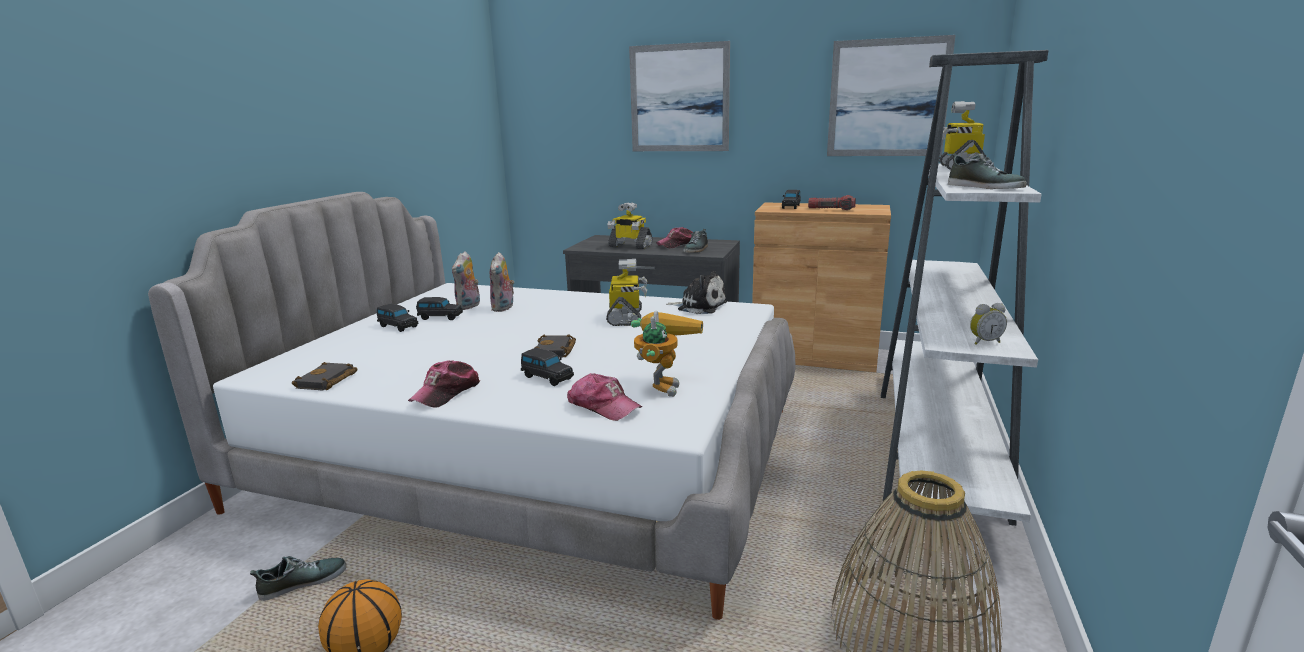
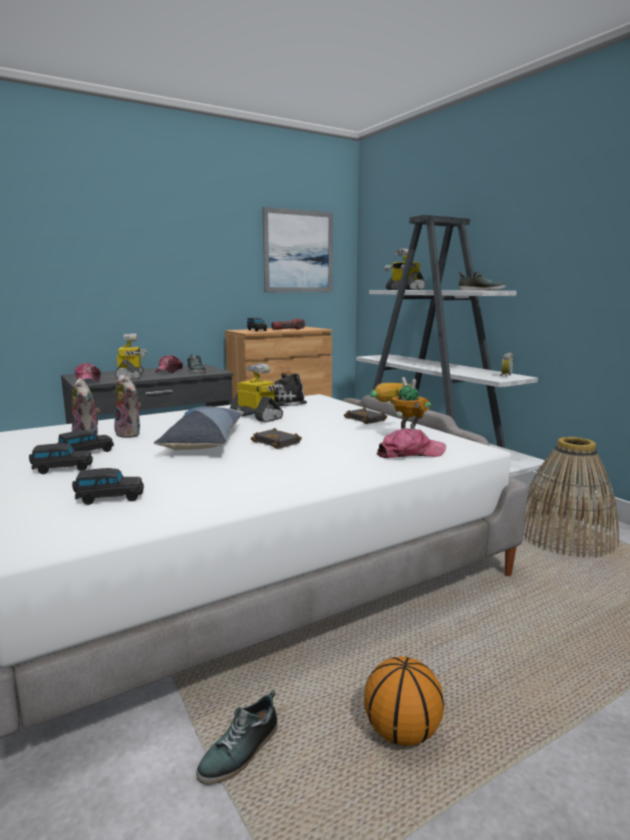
camera: 50 degrees left, 5 degrees down
shoe [250,556,346,601] -> shoe turned 150 degrees counterclockwise [196,690,278,785]
black book [292,362,358,390] -> black book moved to [344,408,387,424]
cap [408,360,480,408] -> cap moved to [75,363,101,382]
black toy car [521,348,574,386] -> black toy car moved to [72,468,144,505]
toy robot [607,202,653,249] -> toy robot turned 75 degrees counterclockwise [115,333,147,379]
picture [629,41,730,151] -> none
none -> pillow [154,407,244,450]

